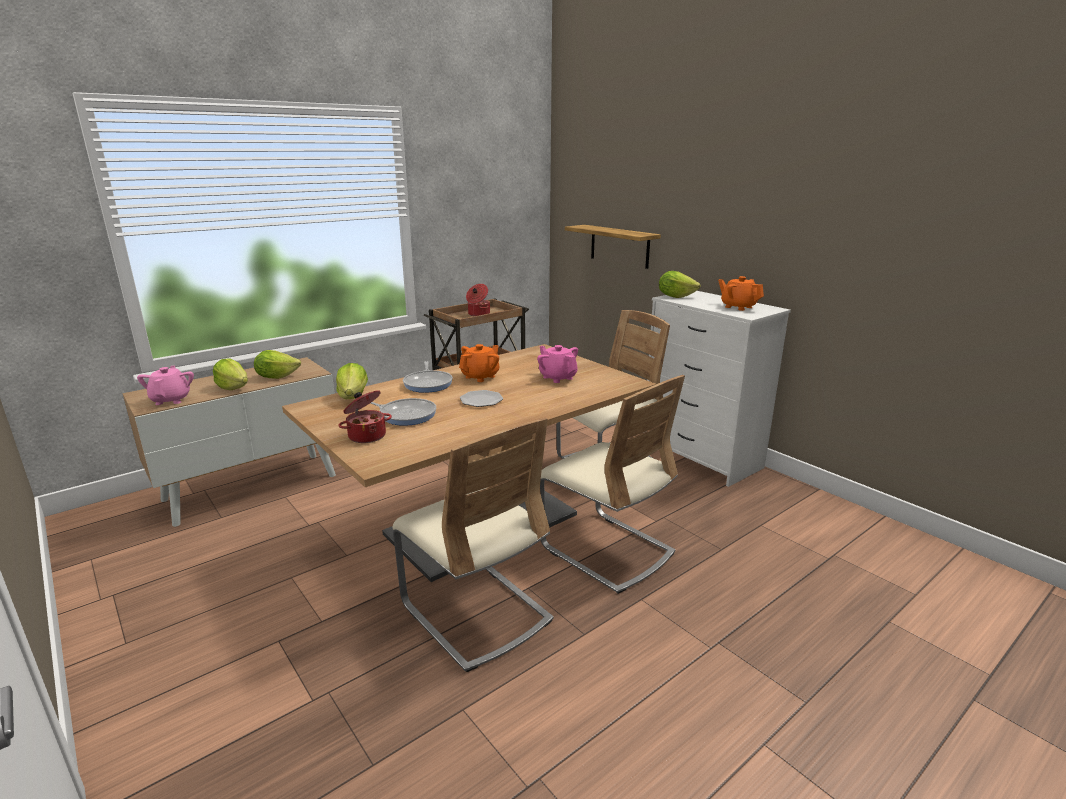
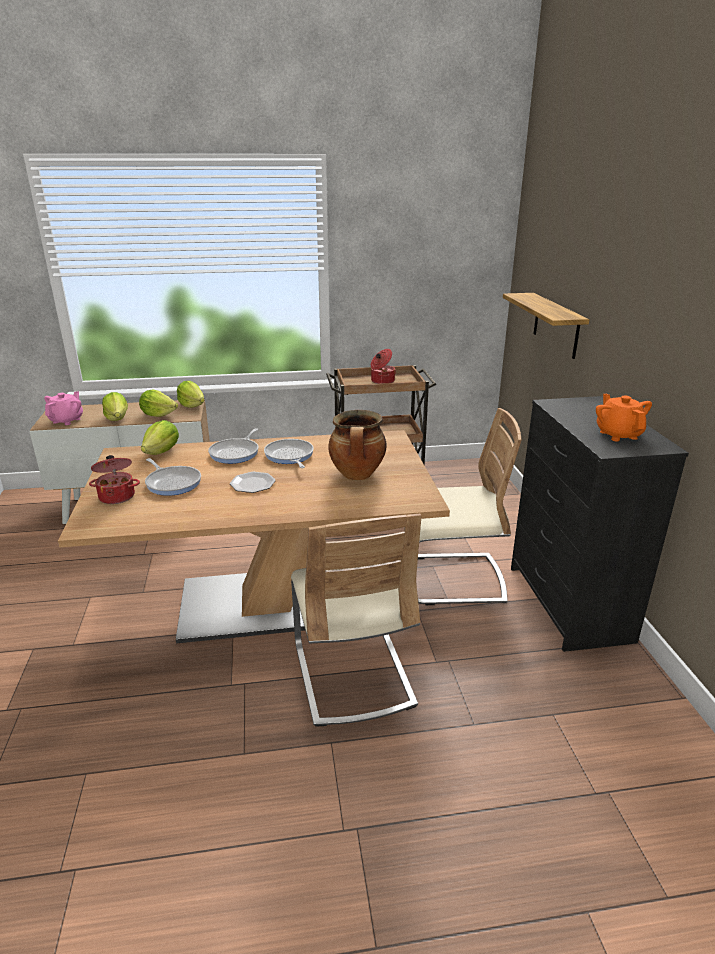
camera: 30 degrees right, 5 degrees up
beige chair [392,418,554,672] -> none
orange teapot [459,344,499,382] -> frying pan [264,439,314,468]
pink teapot [537,345,578,383] -> cooking pot [329,410,386,480]
white dresser [643,291,791,487] -> black dresser [511,396,689,652]
lettuce [659,271,701,298] -> lettuce moved to [177,381,205,408]

